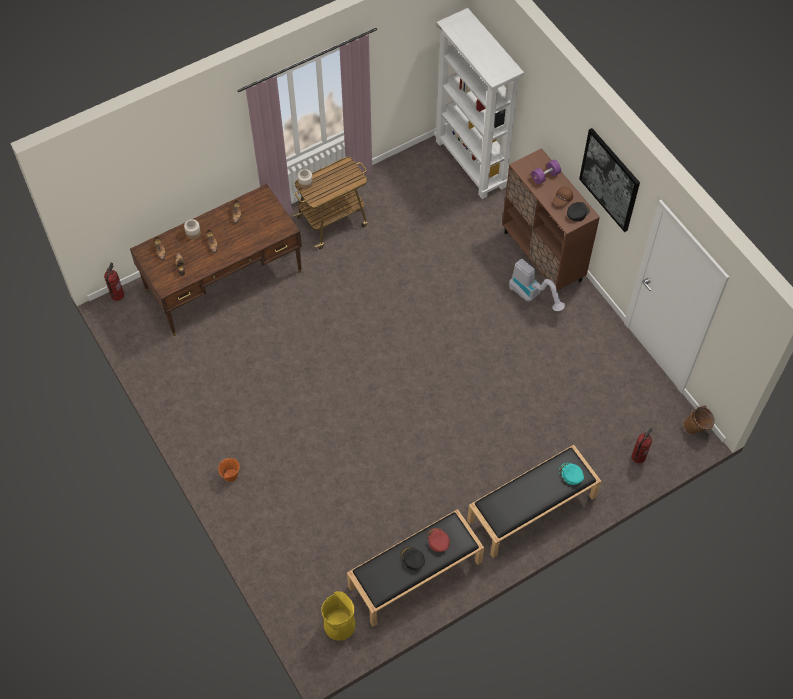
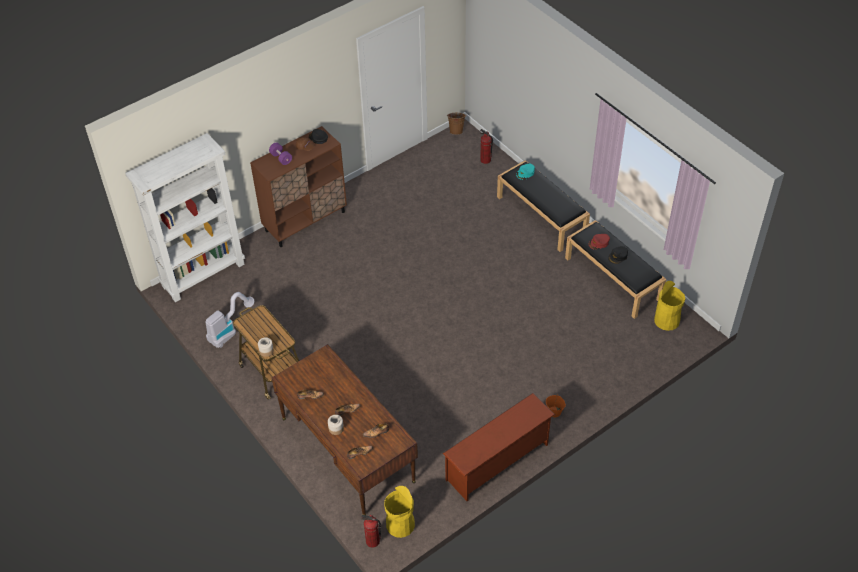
camera: 95 degrees left, 10 degrees down
vacuum cleaner [509,259,565,311] -> vacuum cleaner moved to [205,292,254,348]
picture [579,128,640,232] -> none
none -> yellow trash can [384,486,415,538]
none -> brown shoe rack [443,393,555,501]

